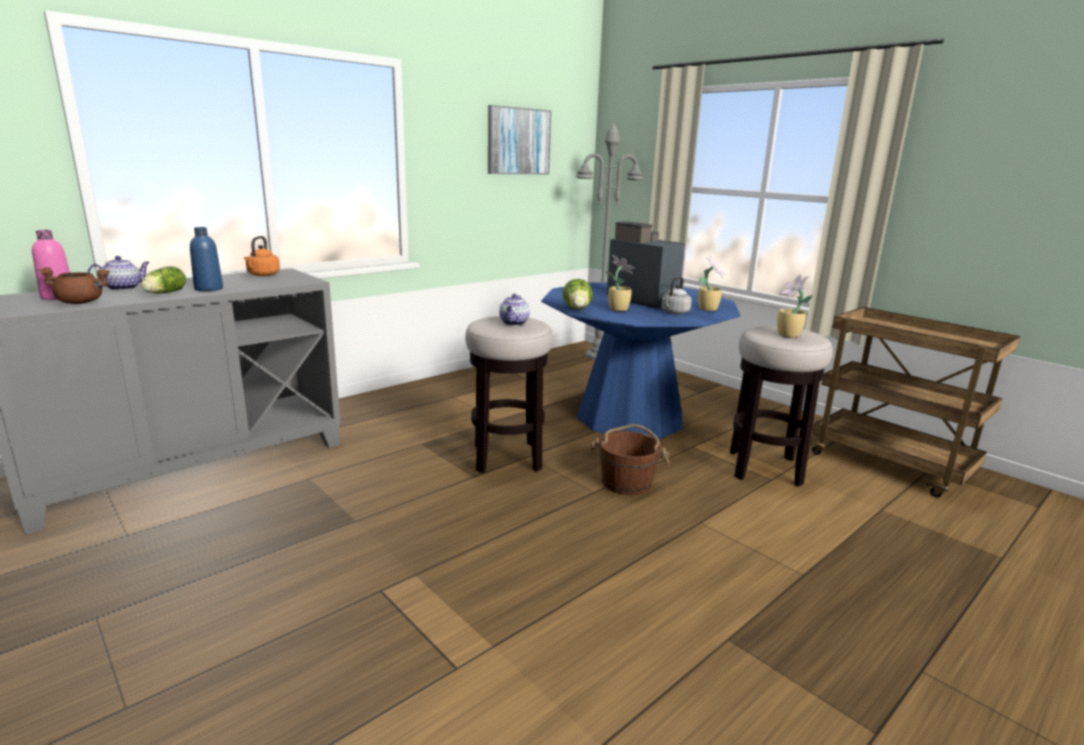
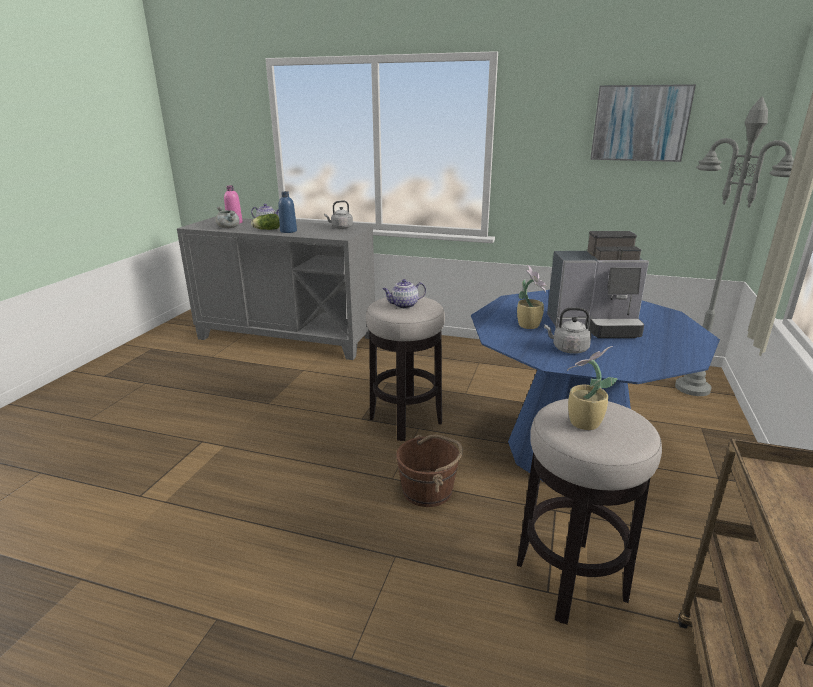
camera: 60 degrees right, 5 degrees up
brown cooking pot [38,267,110,304] -> grey cooking pot [215,206,240,228]
orange kettle [244,236,280,276] -> grey kettle [324,201,353,229]
lettuce [562,279,593,309] -> none
coffee machine [607,221,687,308] -> coffee machine turned 75 degrees clockwise [547,231,649,338]
potted plant [698,255,725,311] -> none

